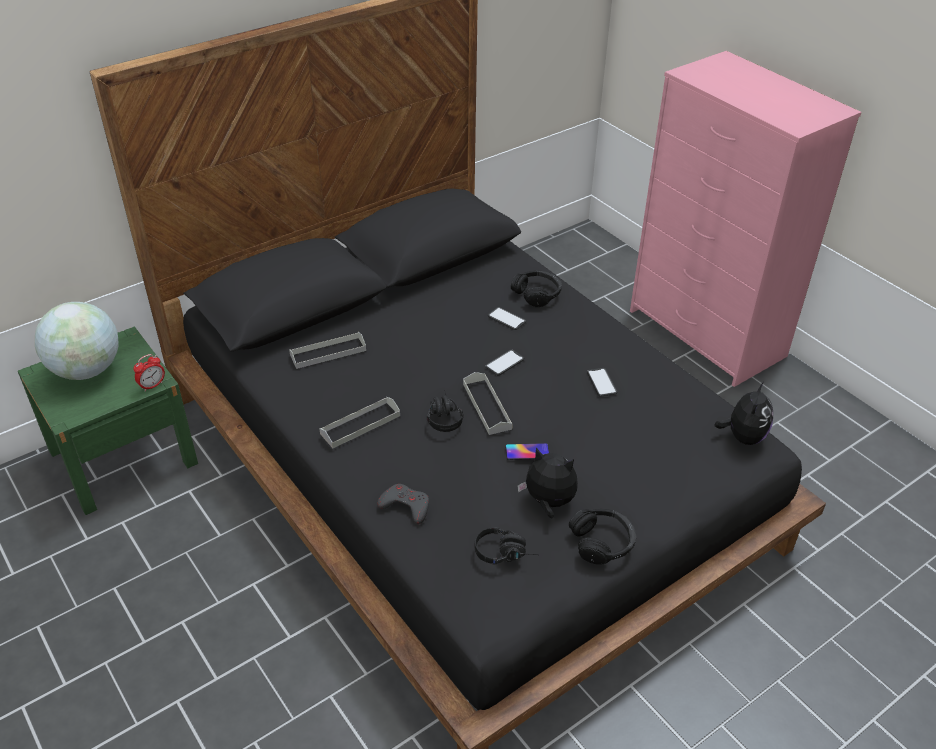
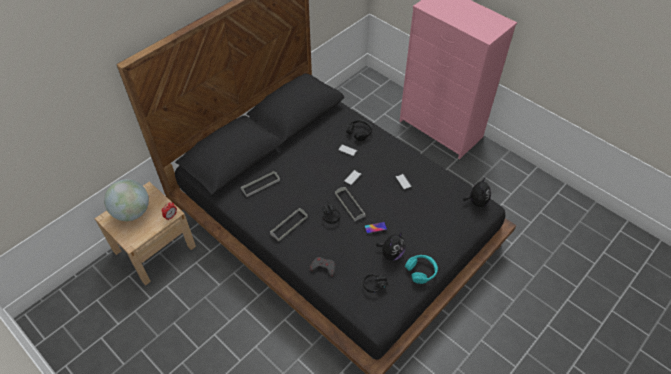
camera: 10 degrees left, 10 degrees up
green nightstand [18,327,198,515] -> beige nightstand [95,182,196,285]
plush toy [517,448,578,518] -> plush toy turned 120 degrees clockwise [376,232,406,260]
black headphones [569,509,636,565] -> turquoise headphones [405,255,438,284]

